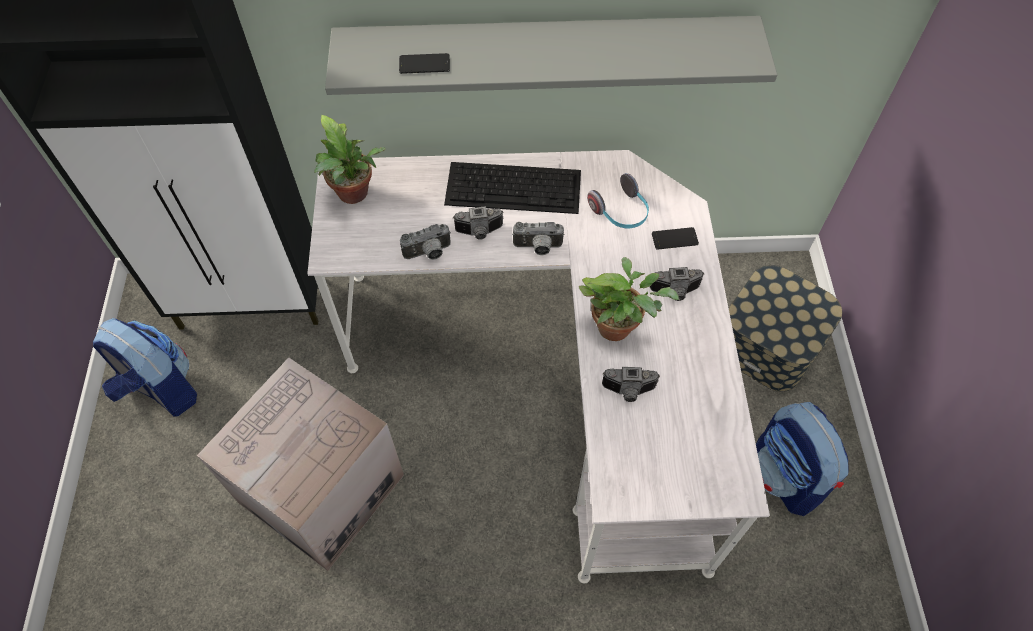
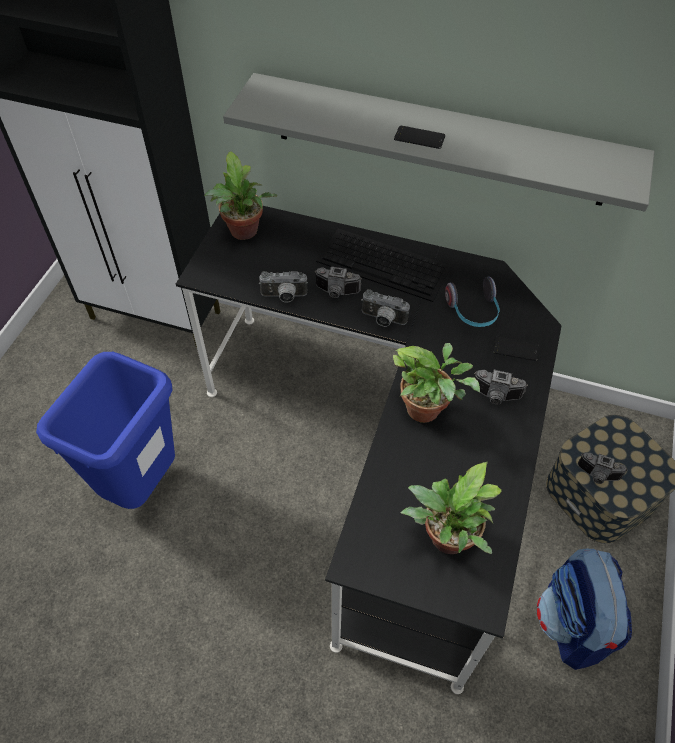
camera: 20 degrees right, 5 degrees down
backpack [93,318,197,417] -> none
cardboard box [197,358,404,571] -> blue trash can [36,352,175,509]
white desk [307,150,770,584] -> black desk [176,206,562,694]
phone [399,53,450,74] -> phone moved to [394,126,445,149]
camera [602,367,660,402] -> camera moved to [578,452,628,484]
none -> potted plant [400,462,502,554]

